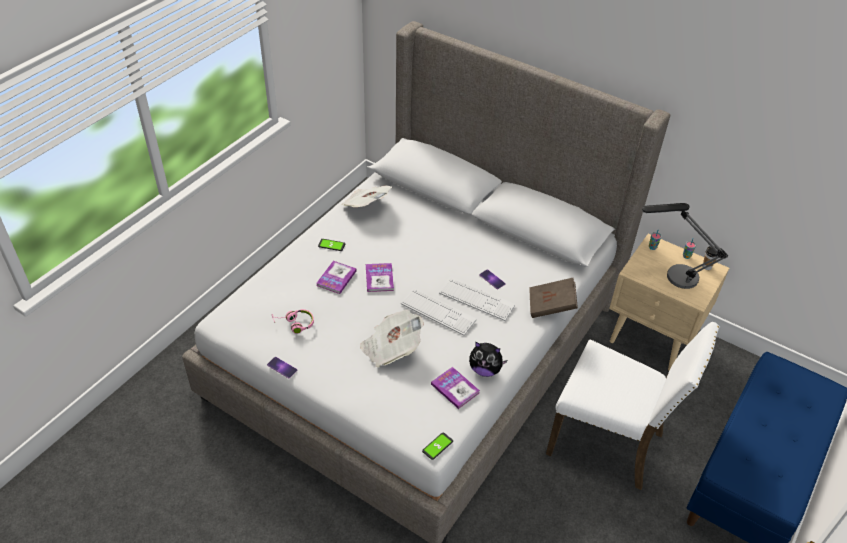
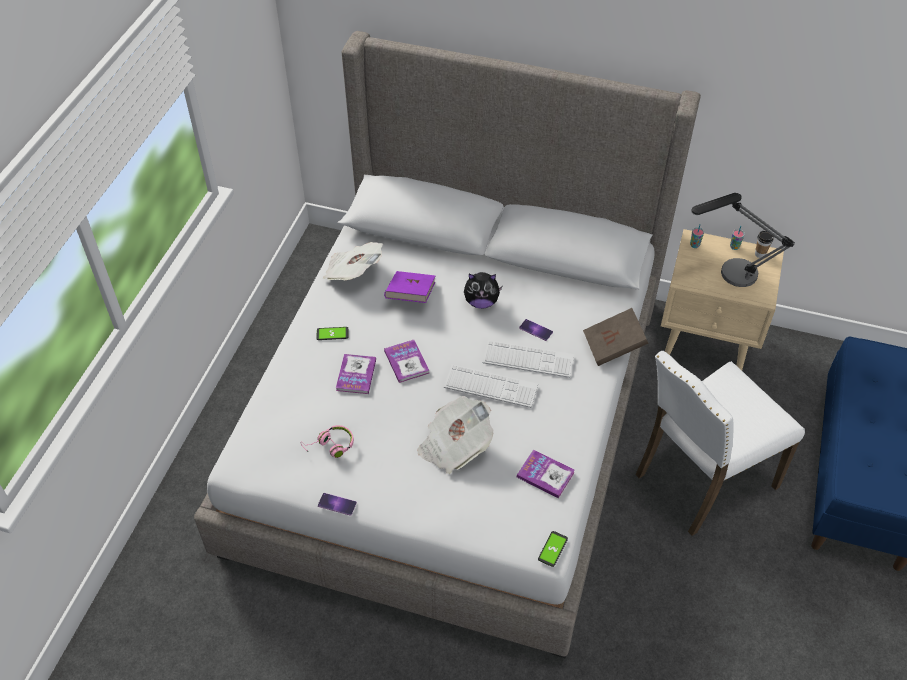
camera: 15 degrees left, 5 degrees up
plush toy [469,342,507,377] -> plush toy moved to [464,272,502,309]
white chair [546,322,720,490] -> white chair turned 135 degrees clockwise [635,351,805,536]
none -> purple book [384,271,435,303]

